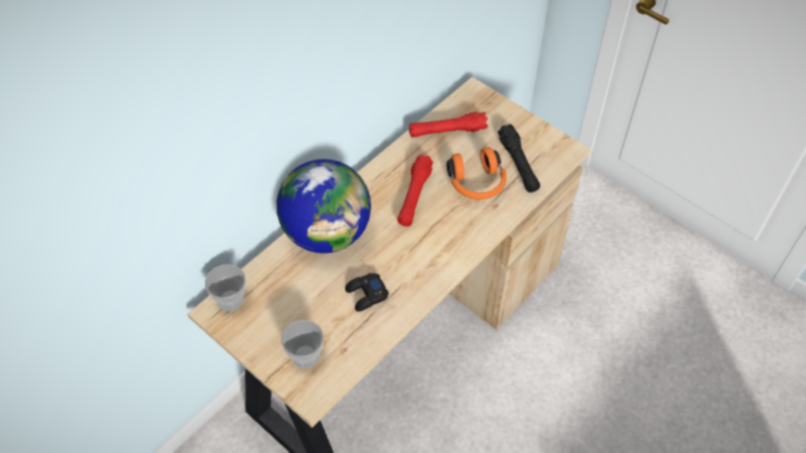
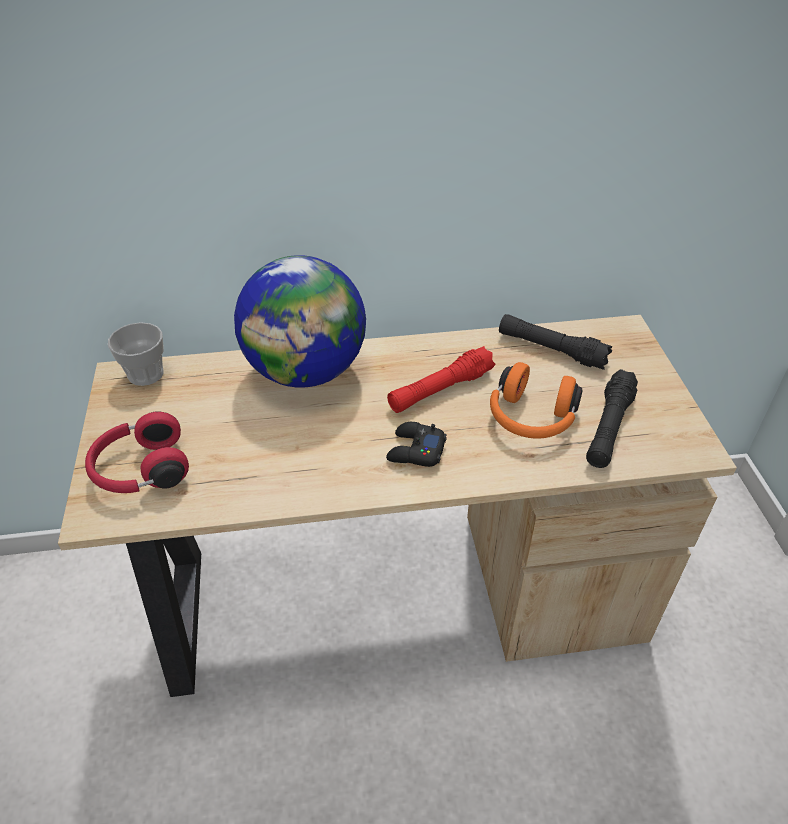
camera: 40 degrees right, 10 degrees down
cup [281,320,323,368] -> red headphones [85,411,189,493]
black game controller [345,273,389,312] -> black game controller moved to [386,422,447,467]
red flashlight [409,112,488,137] -> black flashlight [499,314,612,370]

